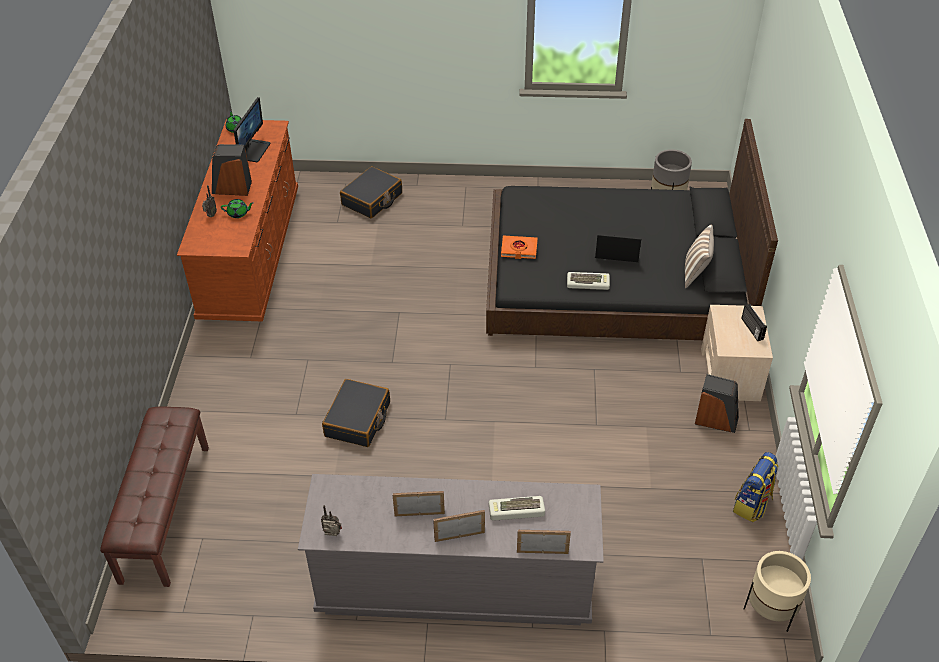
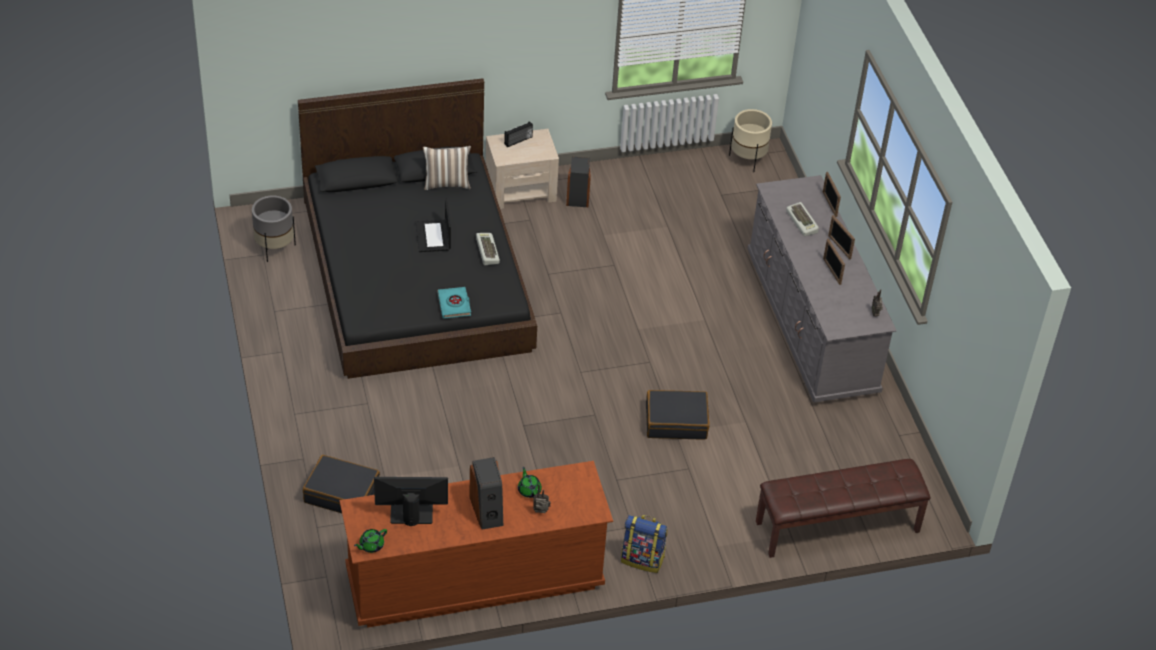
camera: 110 degrees left, 0 degrees up
orange book [501,235,538,259] -> turquoise book [437,287,471,319]
backpack [733,452,778,522] -> backpack moved to [621,515,667,573]

